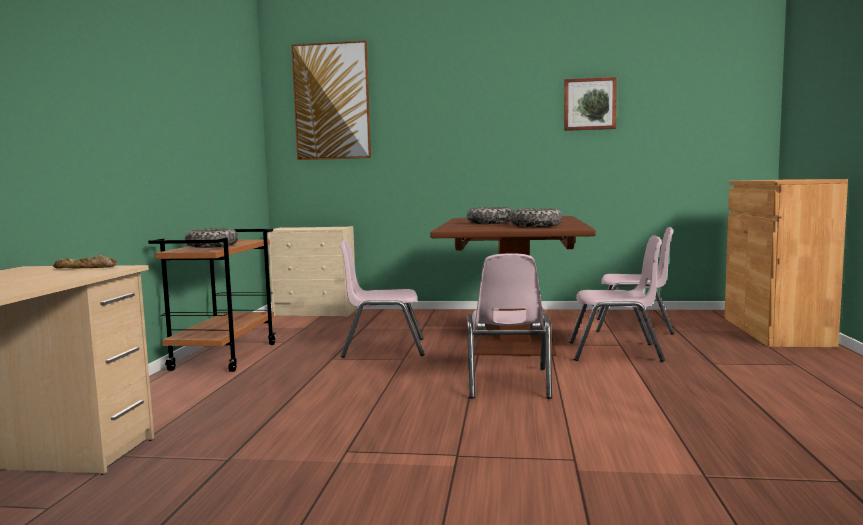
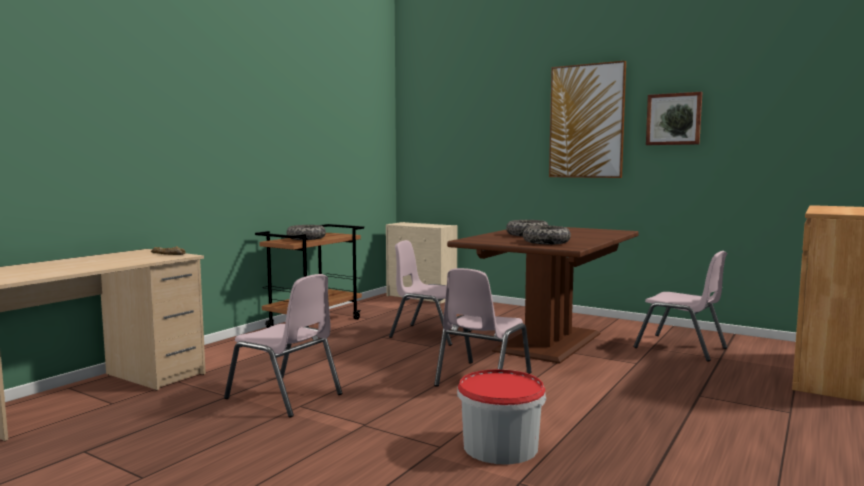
camera: 25 degrees right, 0 degrees up
picture [292,40,371,160] -> picture moved to [549,61,626,178]
pink chair [569,235,665,362] -> pink chair moved to [224,274,342,418]
none -> bucket [457,369,546,464]

